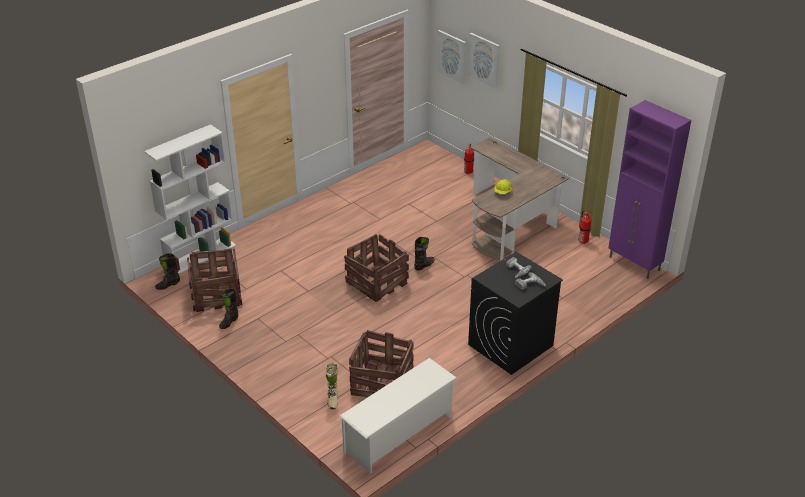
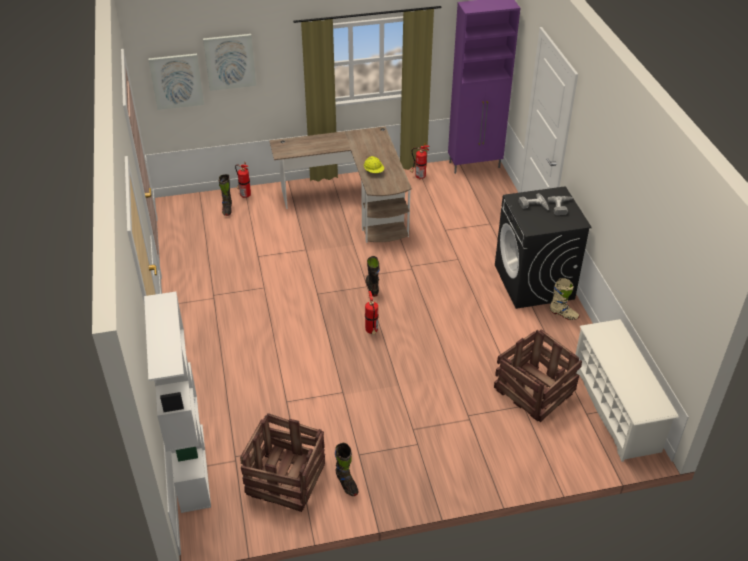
camera: 60 degrees left, 5 degrees up
black boot [155,253,180,290] -> black boot moved to [219,174,232,216]
beige boot [326,364,338,409] -> beige boot moved to [550,278,580,320]
crate [344,234,409,302] -> fire extinguisher [365,291,379,335]

